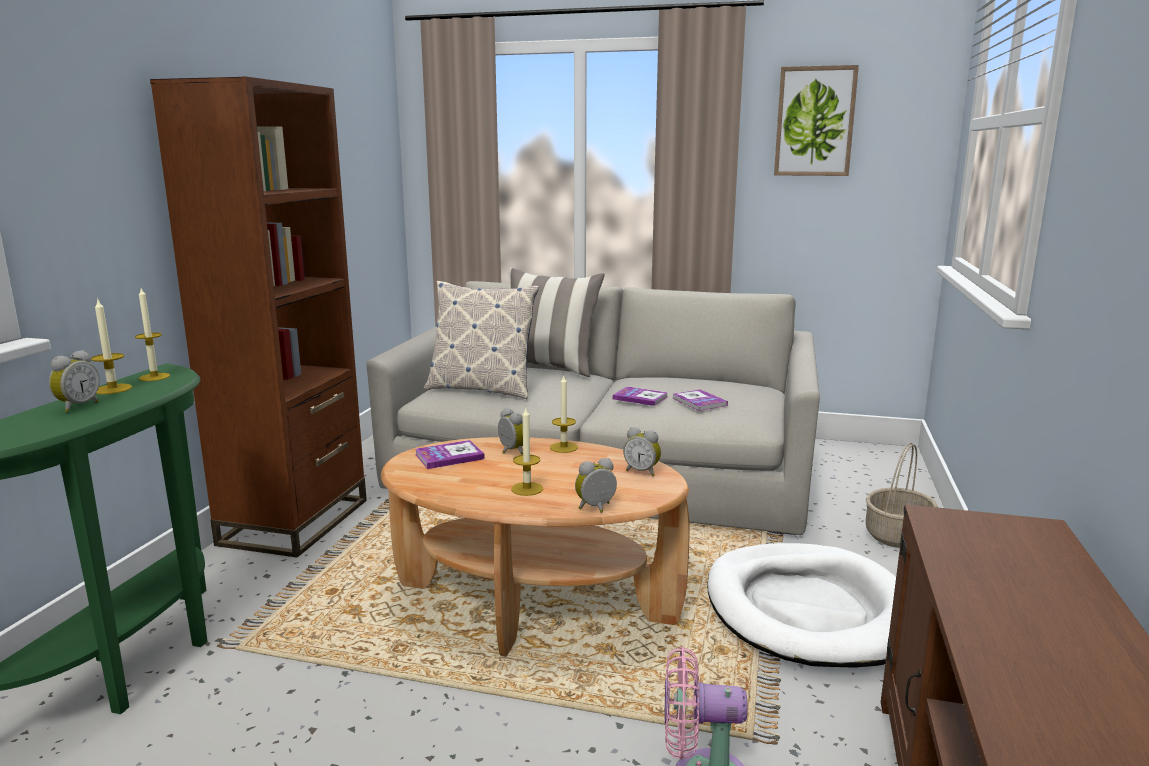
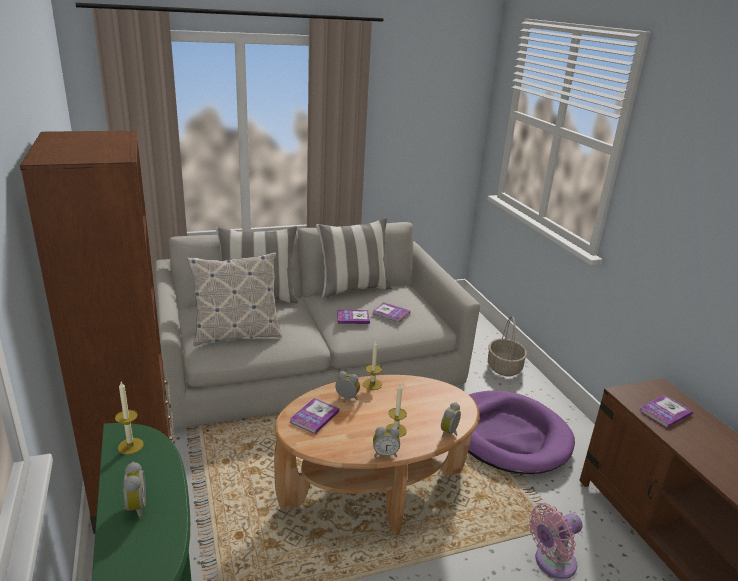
camera: 35 degrees left, 10 degrees up
candle [91,298,132,394] -> none
alarm clock [623,427,661,476] -> alarm clock moved to [373,427,400,457]
white dog bed [707,543,896,668] -> purple dog bed [468,391,575,474]
picture [774,65,859,176] -> none
none -> pillow [316,217,392,298]
none -> book [639,395,693,428]

